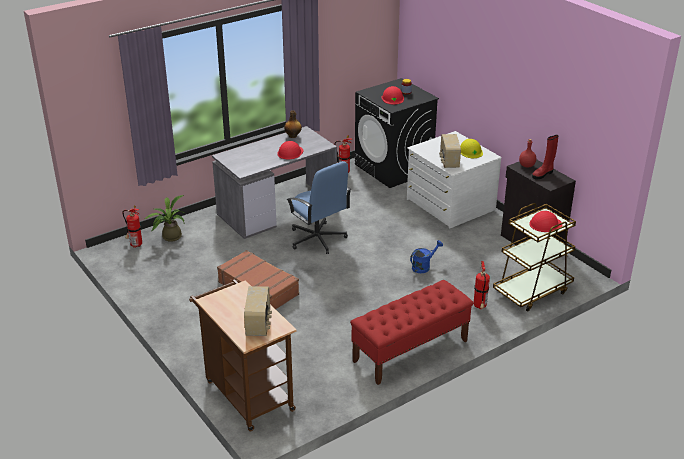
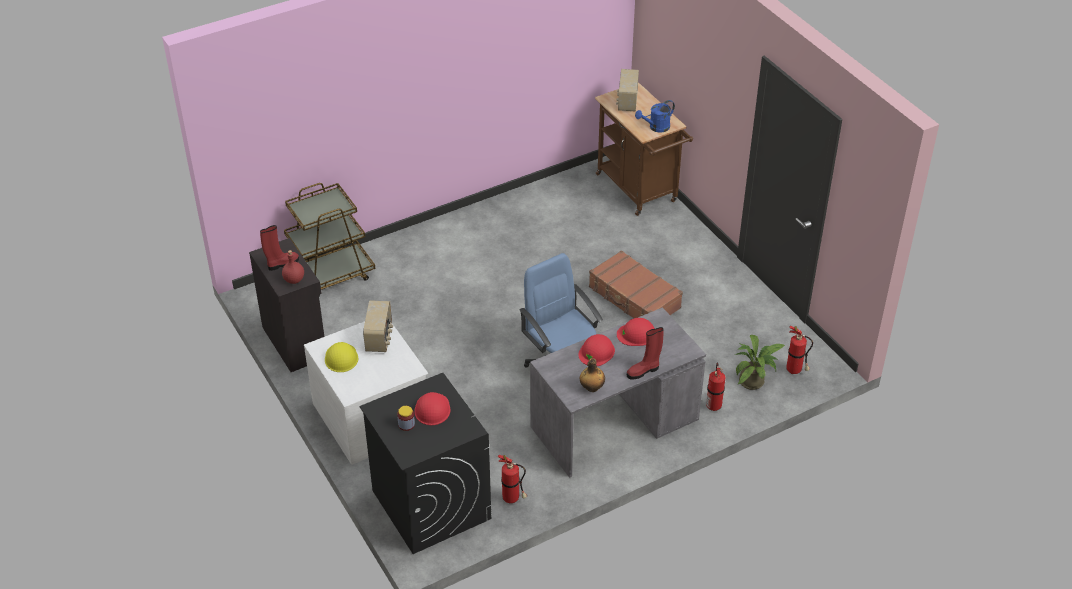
camera: 175 degrees left, 10 degrees up
red bench [350,280,473,385] -> none
blue watering can [410,240,443,273] -> blue watering can moved to [635,100,675,133]
fire extinguisher [473,261,490,309] -> fire extinguisher moved to [706,362,726,411]
red hard hat [529,211,562,232] -> red hard hat moved to [617,318,654,346]
none -> red boot [627,327,664,380]

